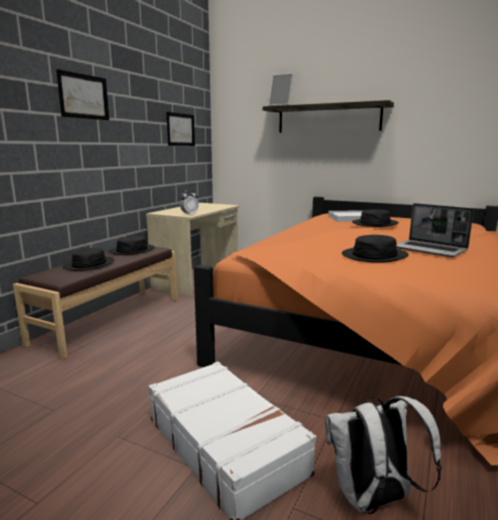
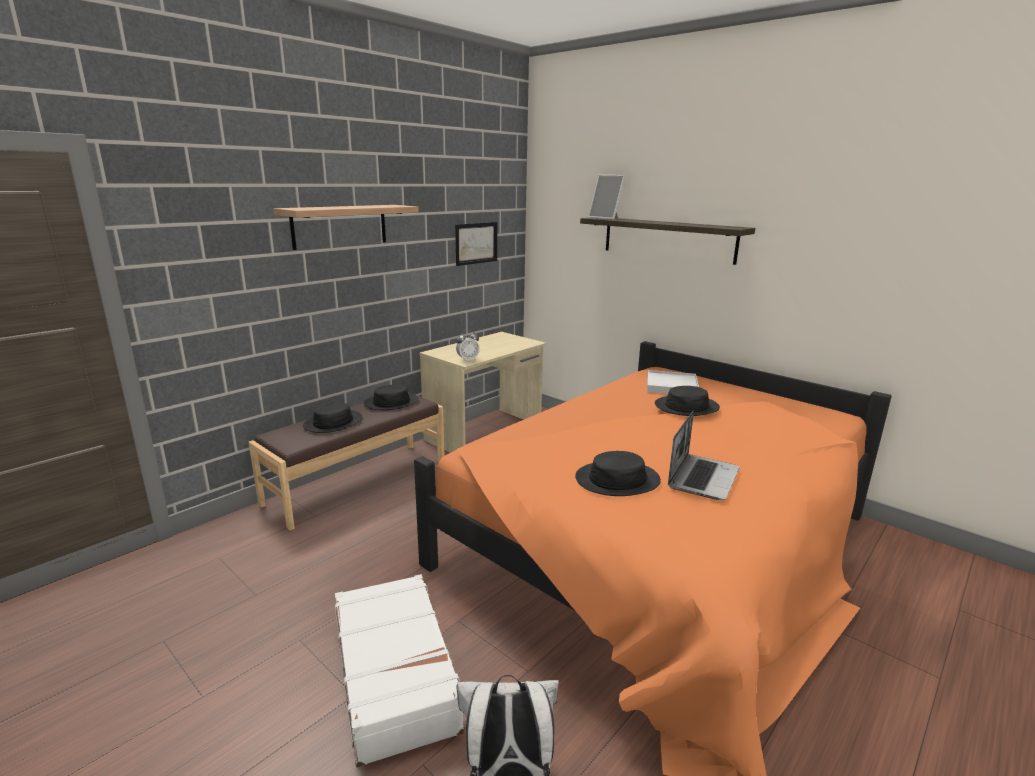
camera: 15 degrees right, 5 degrees up
picture [56,69,109,120] -> shelf [273,205,419,250]
laptop [396,203,474,257] -> laptop turned 120 degrees counterclockwise [668,410,740,500]

